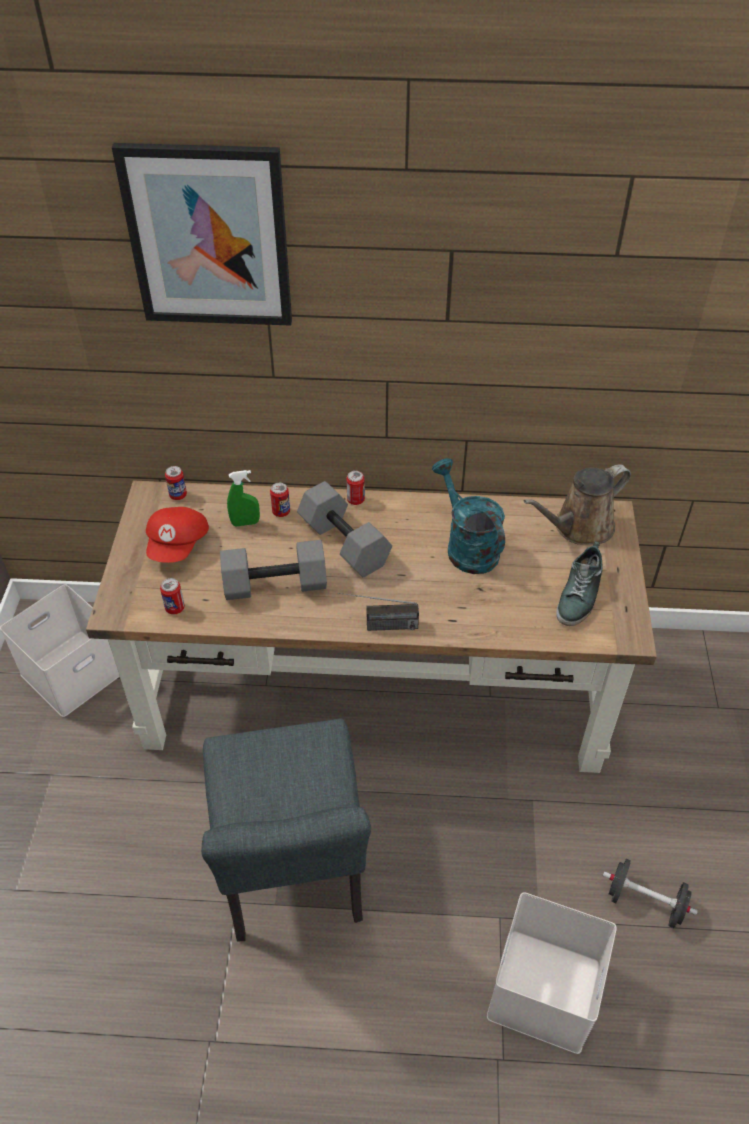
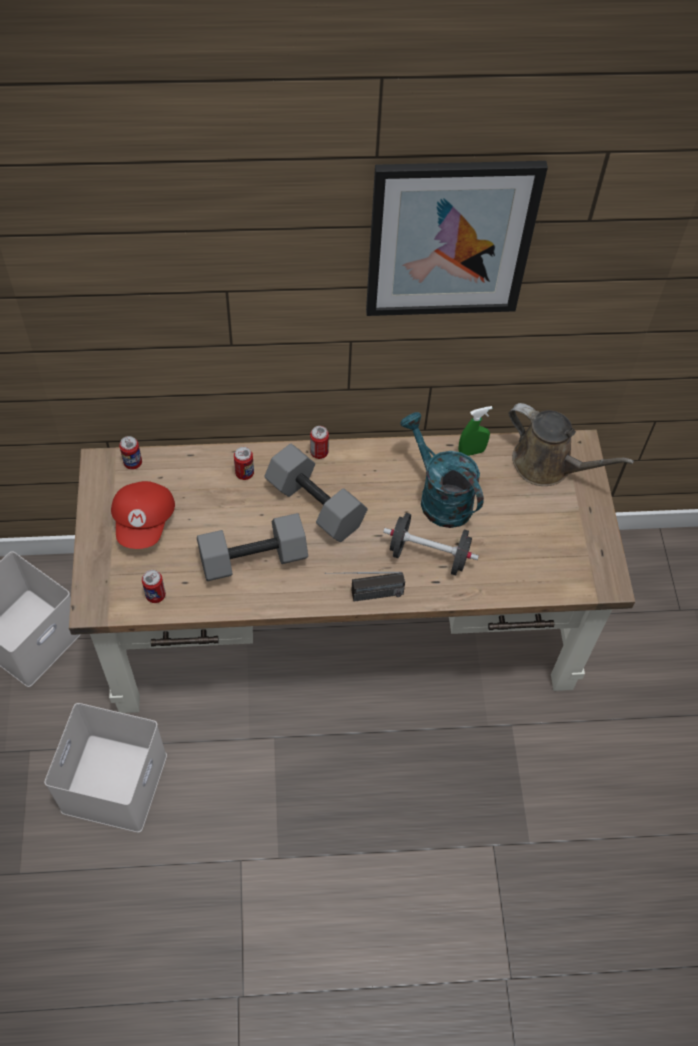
camera: 10 degrees left, 10 degrees up
picture [112,143,292,326] -> picture moved to [366,161,548,316]
grey chair [201,719,371,941] -> none
green spray bottle [227,470,260,526] -> green spray bottle moved to [458,406,492,456]
white storage box [487,892,617,1054] -> white storage box moved to [44,703,167,833]
brown watering can [524,464,631,545] -> brown watering can turned 105 degrees counterclockwise [509,403,634,486]
shoe [556,541,603,626] -> none
black dumbbell [603,859,698,928] -> black dumbbell moved to [383,513,479,575]

